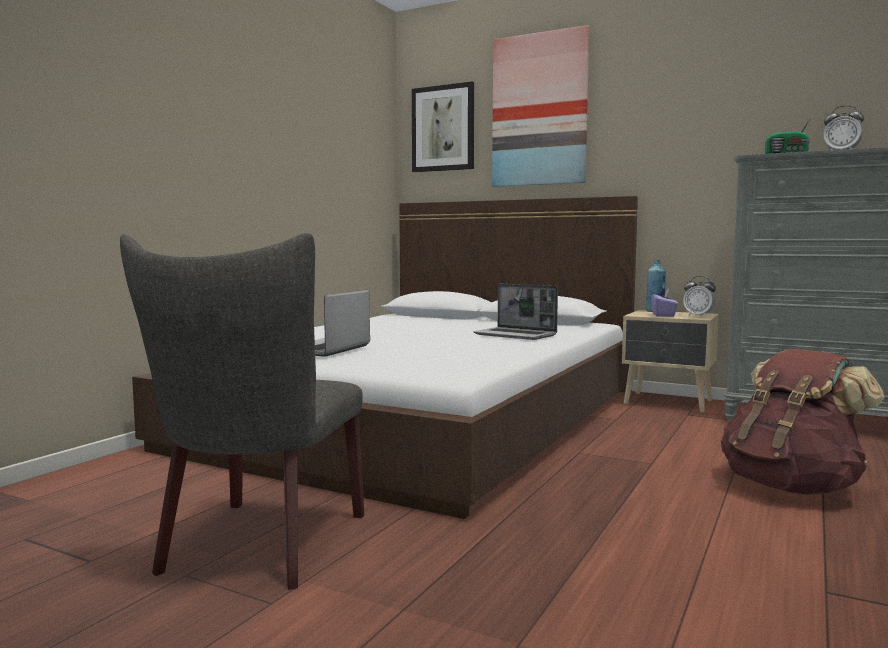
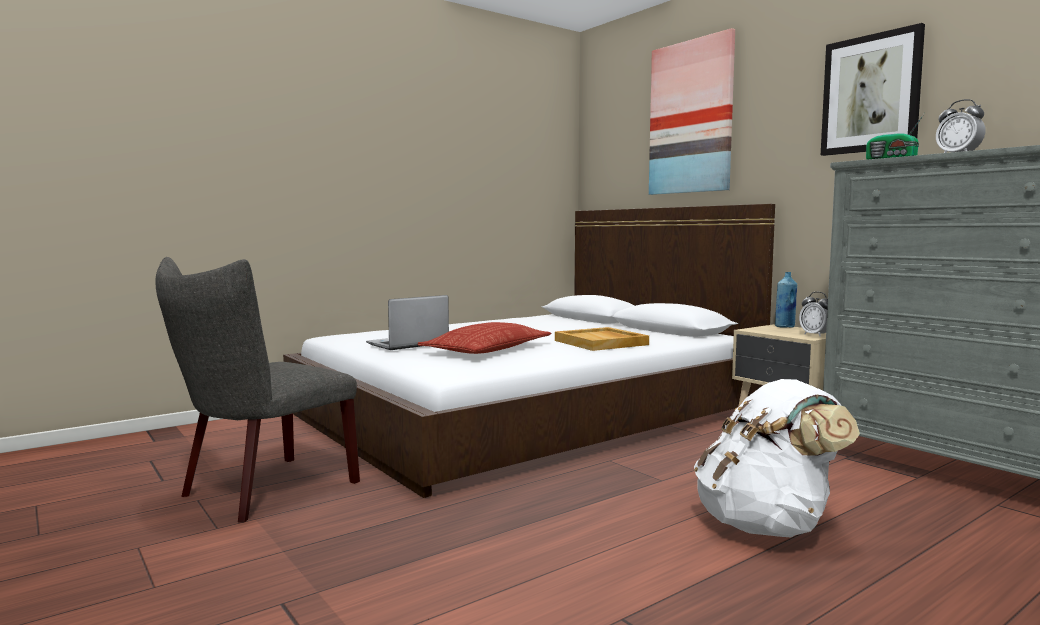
camera: 25 degrees right, 0 degrees up
picture [412,82,474,172] -> picture moved to [821,23,925,156]
laptop [473,284,558,340] -> beige tray [555,327,649,351]
purple tissue box [651,289,678,317] -> none
brown backpack [721,349,885,495] -> white backpack [694,379,860,538]
none -> pillow [418,322,551,354]

